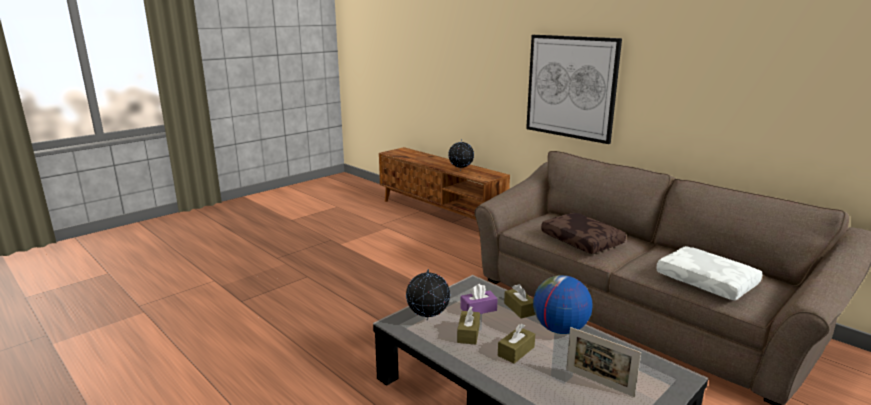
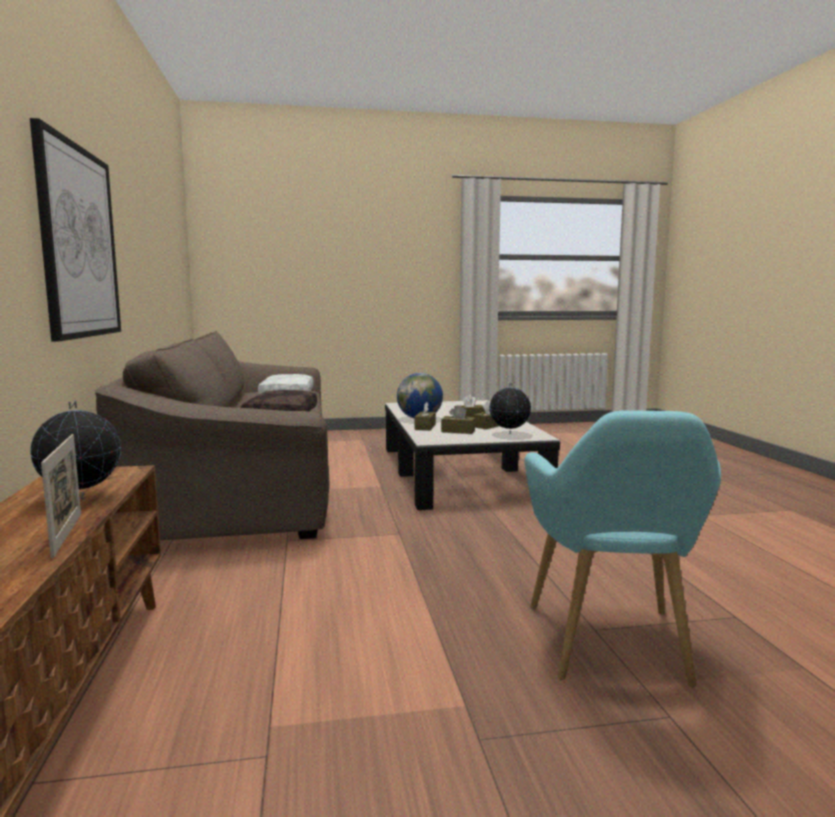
camera: 145 degrees left, 10 degrees down
purple tissue box [460,284,498,314] -> brown tissue box [441,405,475,434]
picture frame [566,327,641,397] -> picture frame moved to [41,434,81,558]
none -> turquoise armchair [524,410,721,687]

